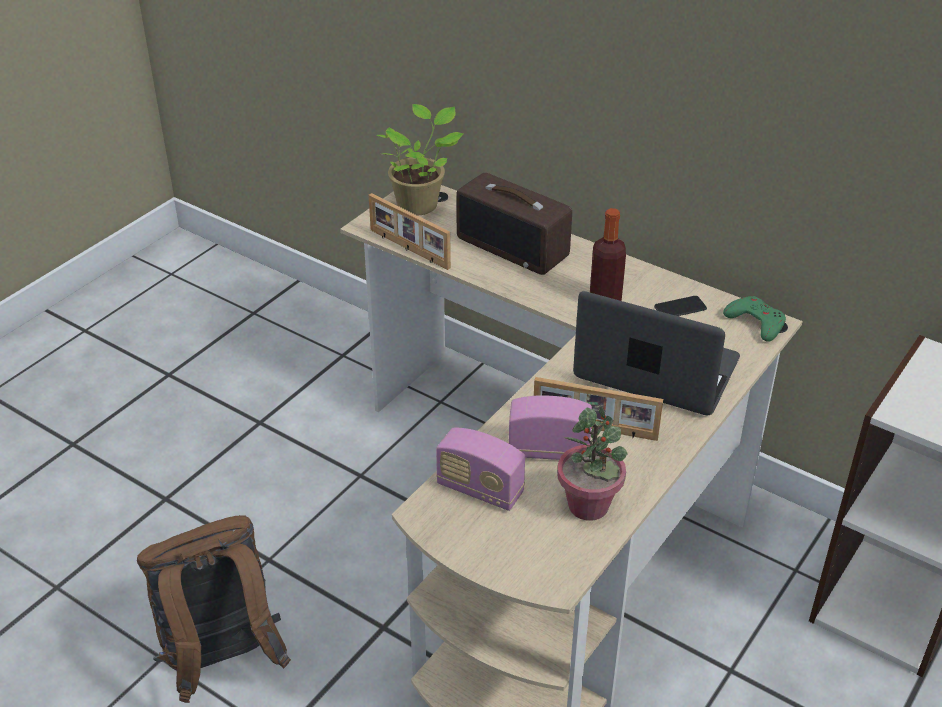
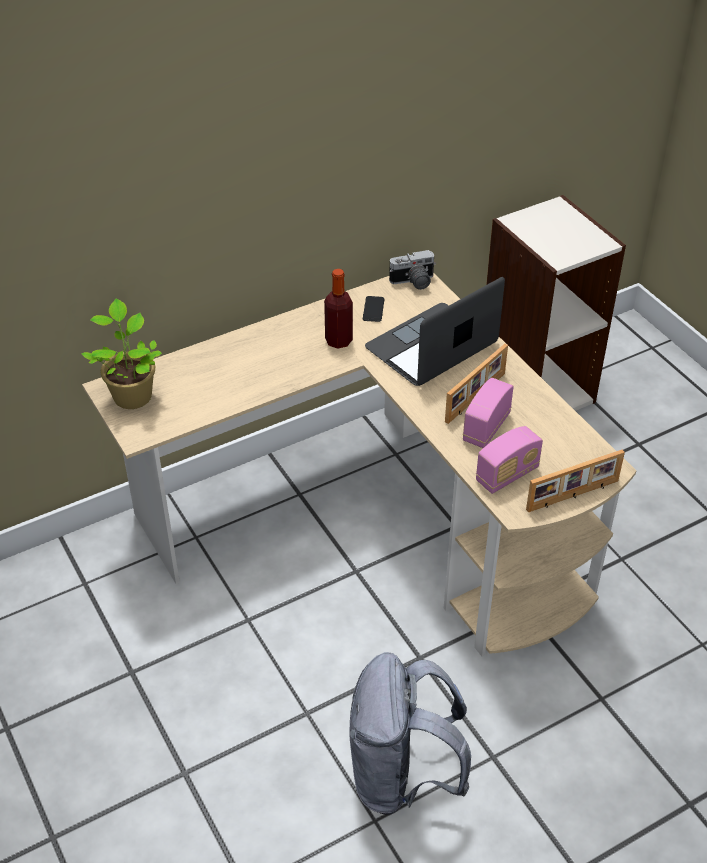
camera: 65 degrees left, 5 degrees up
brown backpack [137,515,291,703] -> grey backpack [349,652,471,815]
picture frame [369,193,451,270] -> picture frame moved to [526,450,625,512]
radio [456,173,572,275] -> none
potted plant [557,405,628,521] -> none
green game controller [723,296,786,342] -> camera [389,250,436,290]

